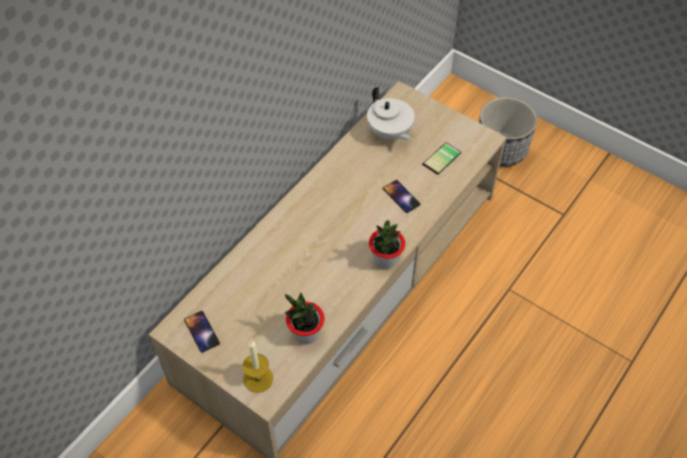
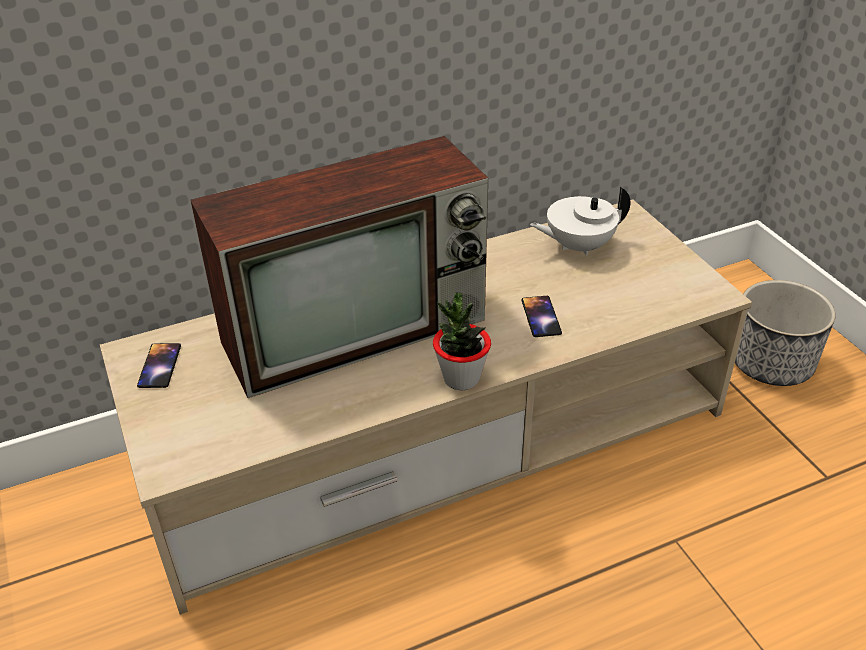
camera: 30 degrees right, 15 degrees down
candle [243,341,273,393] -> none
potted plant [284,293,325,344] -> none
white teapot [367,87,415,140] -> white teapot turned 75 degrees clockwise [530,186,631,256]
phone [422,142,461,175] -> none
none -> television [190,136,488,398]

